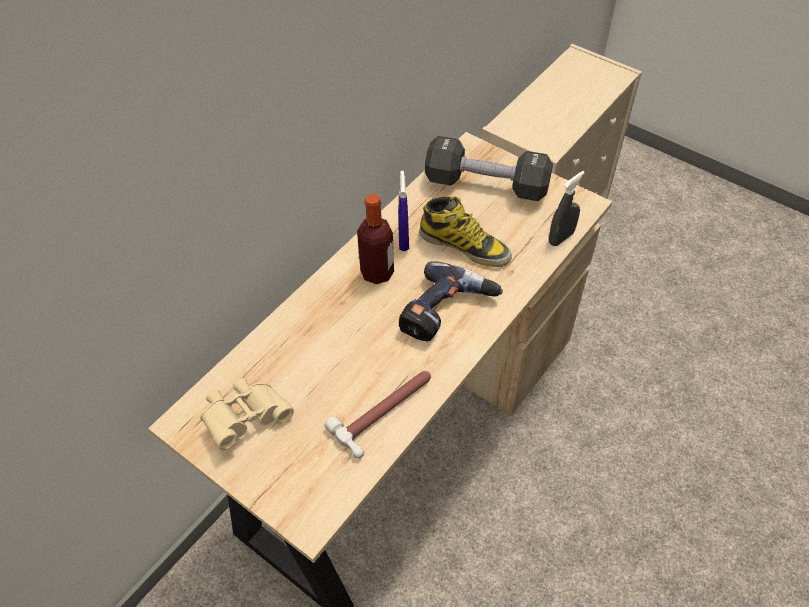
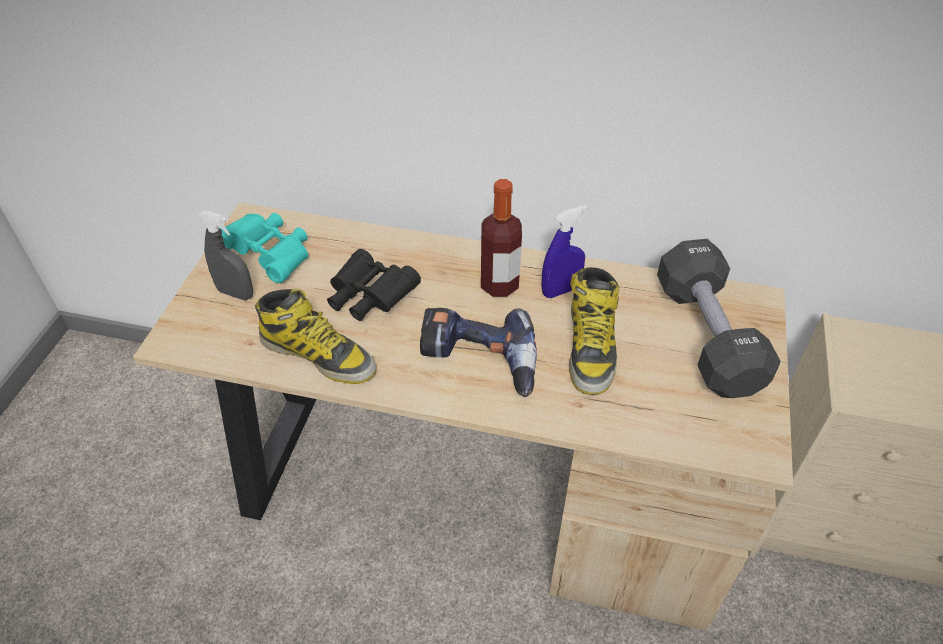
camera: 65 degrees right, 5 degrees down
beige binoculars [200,378,294,450] -> turquoise binoculars [220,213,308,283]
hammer [325,371,431,459] -> boot [255,289,377,384]
grey spray bottle [549,171,585,246] -> grey spray bottle moved to [198,210,253,300]
none -> black binoculars [327,249,421,321]

